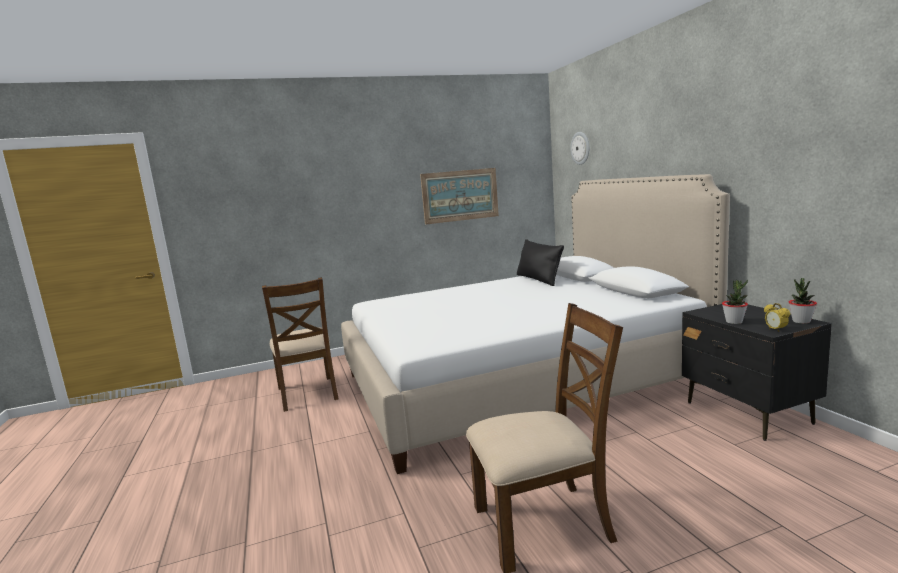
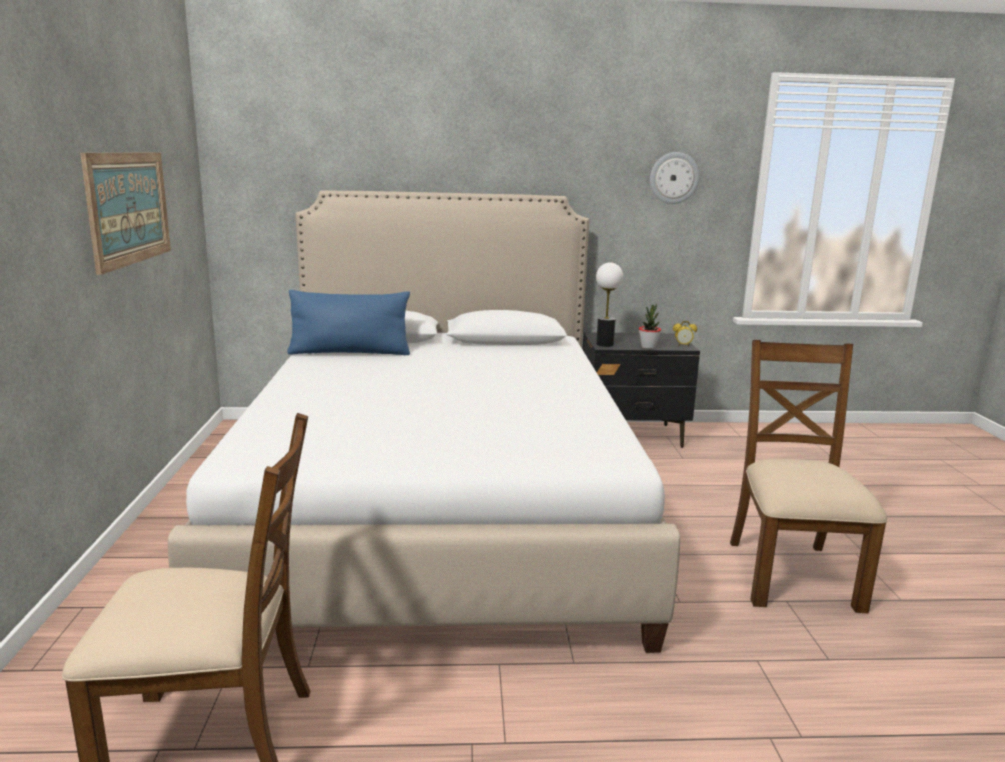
camera: 75 degrees left, 5 degrees up
black pillow [517,239,564,286] -> blue pillow [287,290,410,355]
wall clock [570,132,589,165] -> wall clock moved to [650,152,700,204]
potted plant [789,278,817,324] -> none
none -> table lamp [596,262,623,347]

